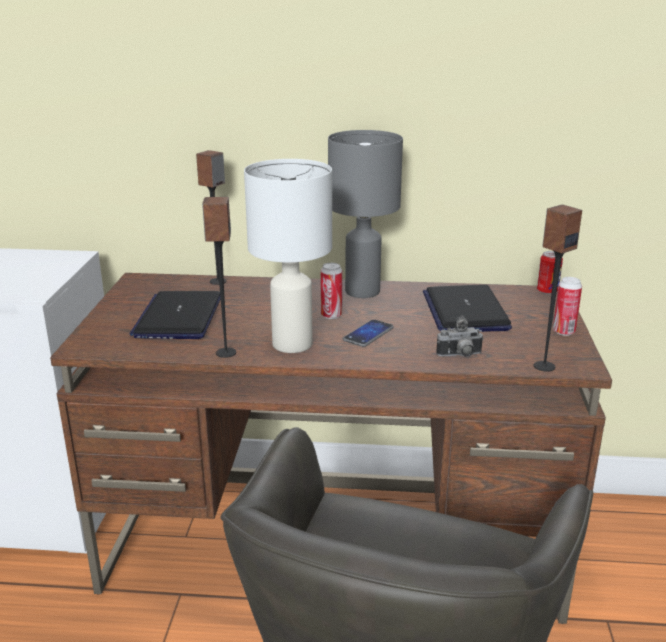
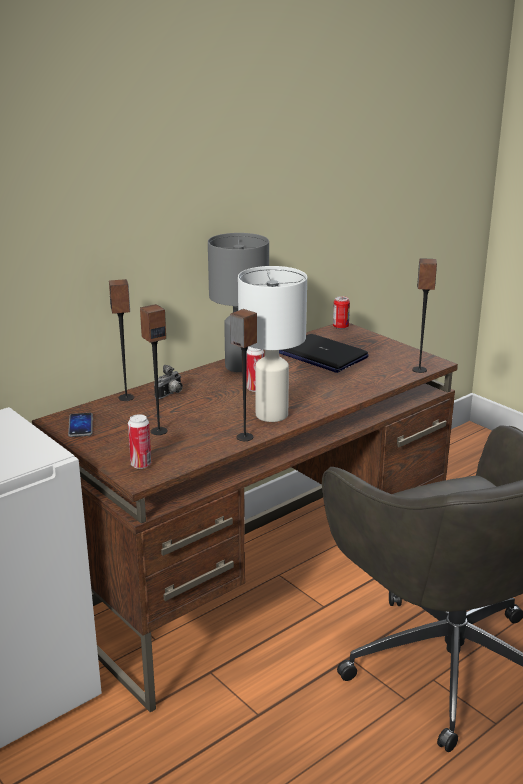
camera: 45 degrees left, 0 degrees up
laptop [130,291,221,339] -> speaker [140,304,168,435]
phone [343,319,394,347] -> phone moved to [68,413,93,437]
camera [436,316,484,357] -> camera moved to [154,365,183,399]
can [553,277,582,336] -> can moved to [128,414,151,469]

